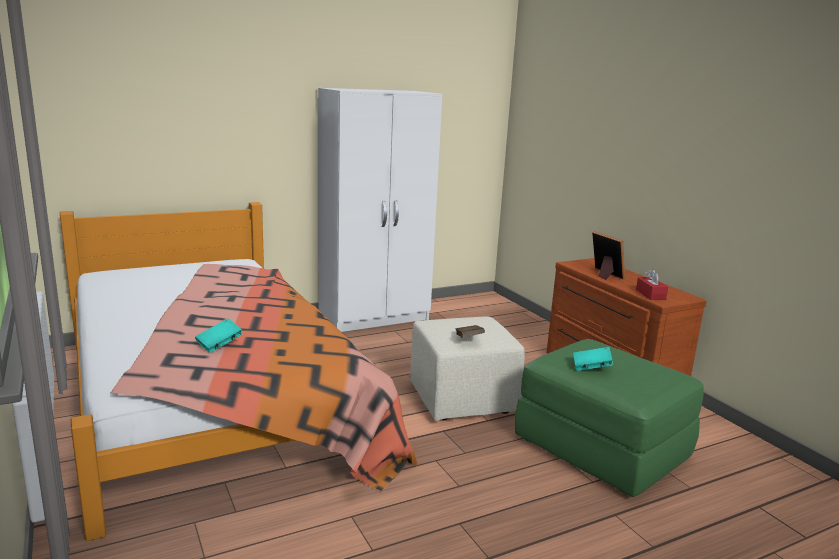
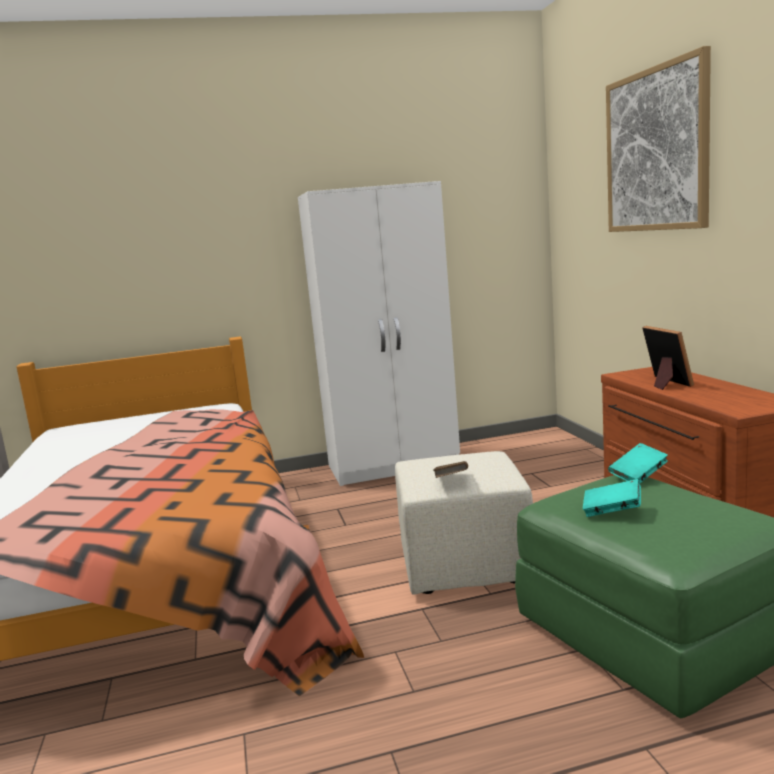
camera: 15 degrees right, 5 degrees down
turquoise book [195,318,242,353] -> turquoise book moved to [608,443,668,483]
red tissue box [636,269,668,300] -> none
none -> picture [606,46,711,232]

